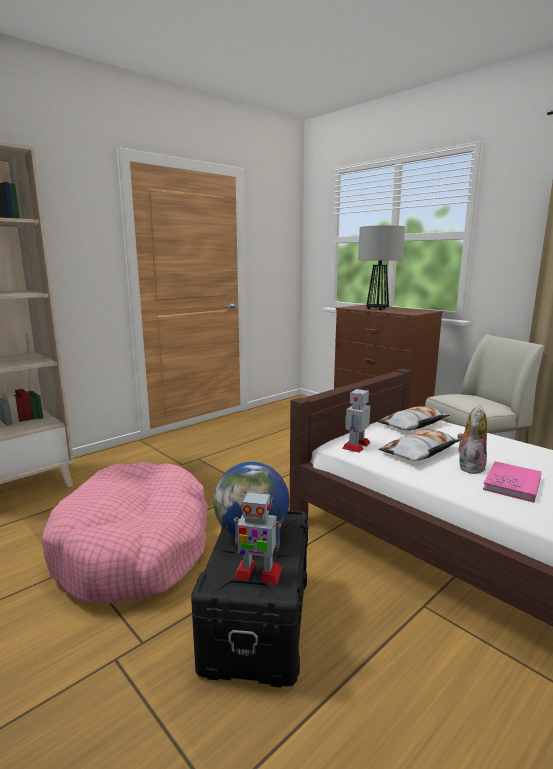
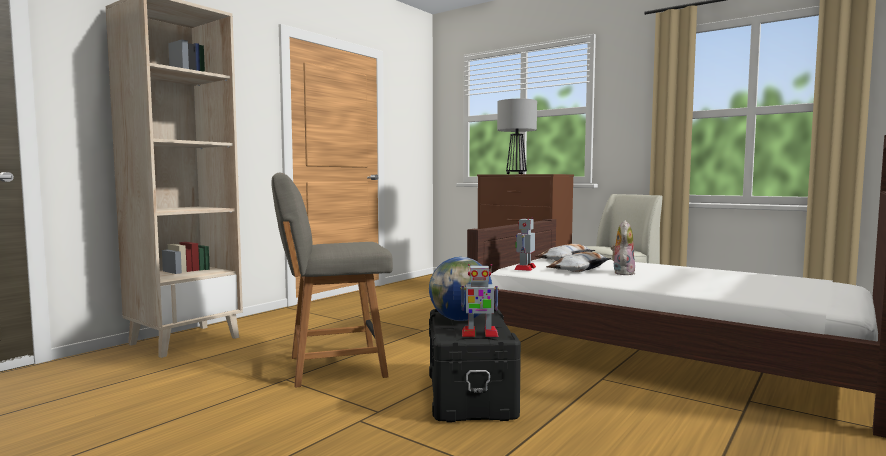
camera: 10 degrees left, 10 degrees down
pink dog bed [42,462,207,604] -> grey chair [271,173,393,388]
pink book [483,461,542,503] -> none

